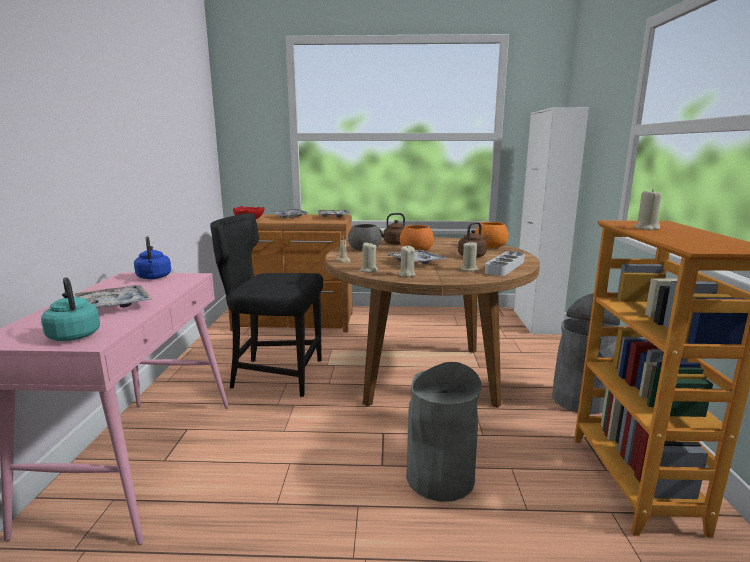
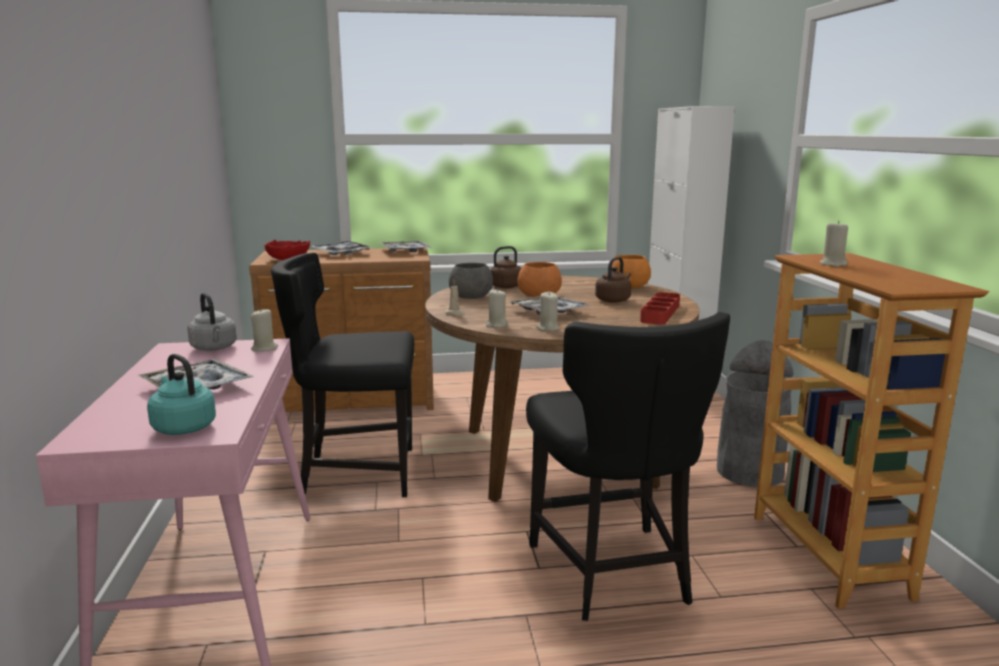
camera: 10 degrees left, 0 degrees up
blue kettle [134,236,171,279] -> grey kettle [187,293,237,351]
grey trash can [406,362,482,502] -> black chair [526,312,730,621]
beige candle [460,241,478,271] -> beige candle moved to [250,308,278,352]
grey tray [485,251,525,276] -> red tray [640,292,680,325]

